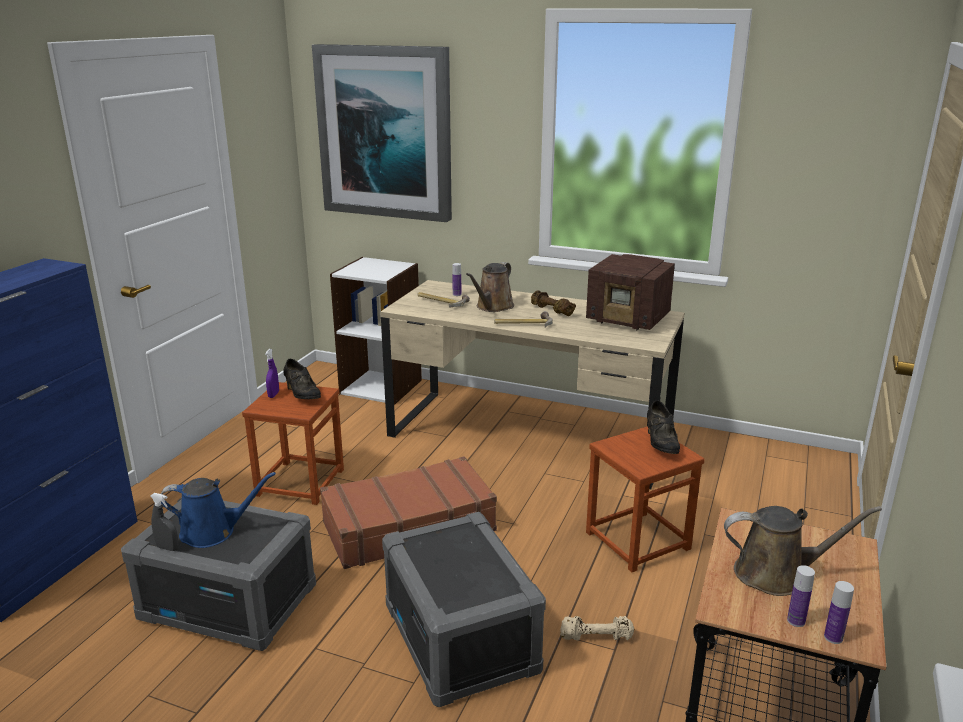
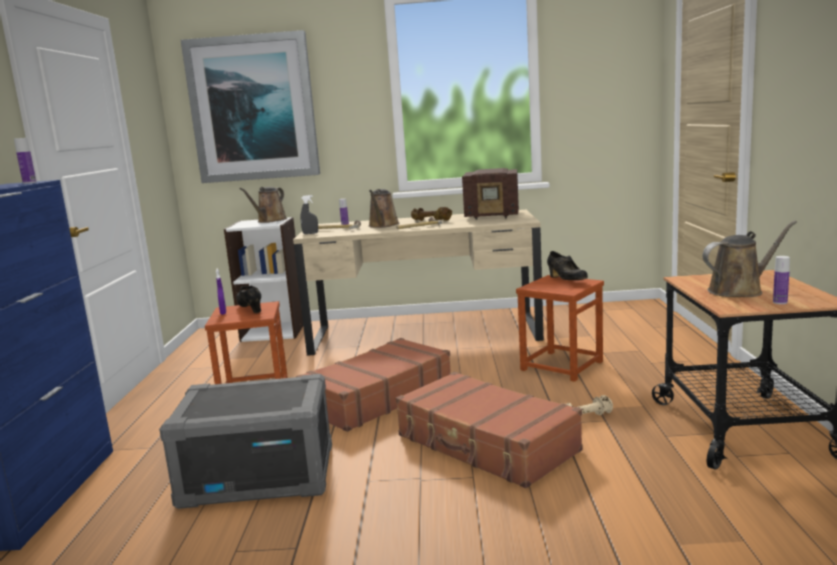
camera: 20 degrees left, 10 degrees down
grey spray bottle [150,493,179,551] -> grey spray bottle moved to [300,195,318,234]
blue watering can [161,472,276,548] -> none
black shoe [283,359,321,399] -> black shoe turned 150 degrees counterclockwise [236,286,261,313]
grey storage box [382,512,546,707] -> brown suitcase [396,372,583,488]
bottle [824,581,854,644] -> bottle moved to [14,138,37,184]
none -> brown watering can [240,187,287,223]

